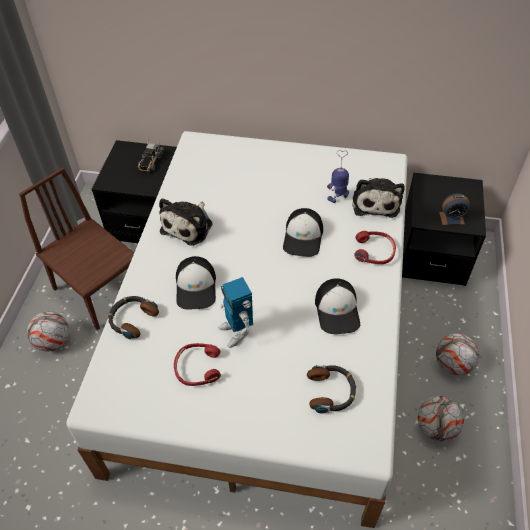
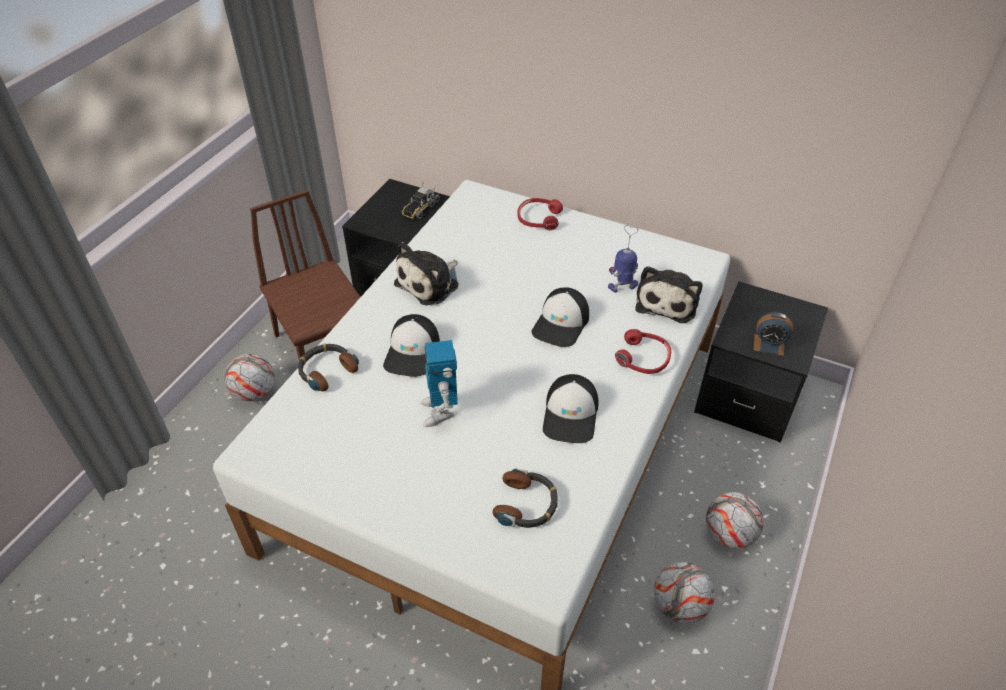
camera: 15 degrees right, 5 degrees down
red headphones [174,343,221,386] -> red headphones moved to [517,198,563,230]

